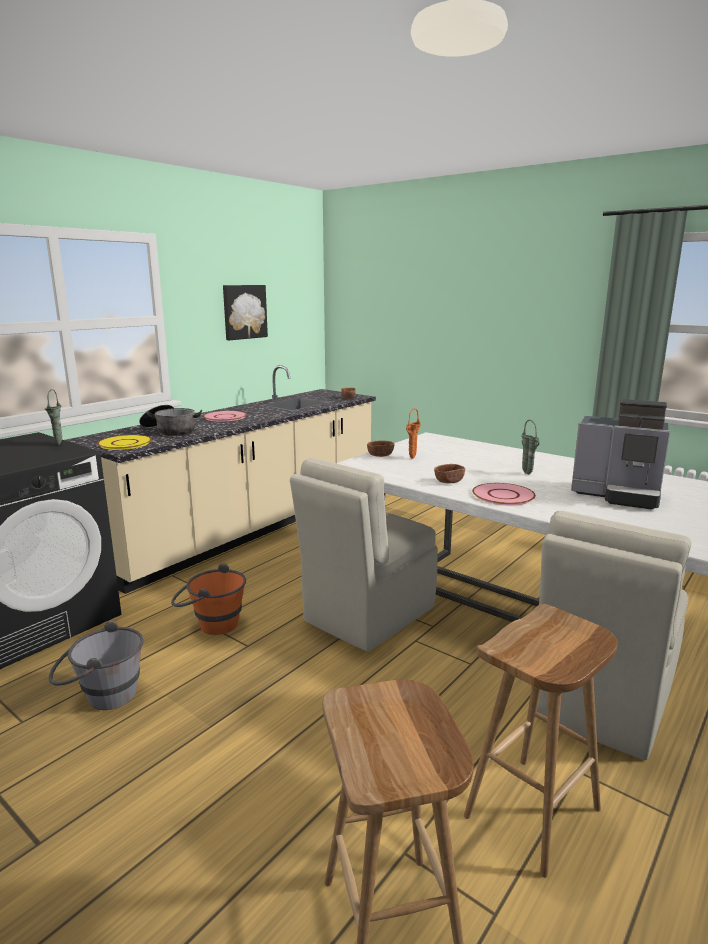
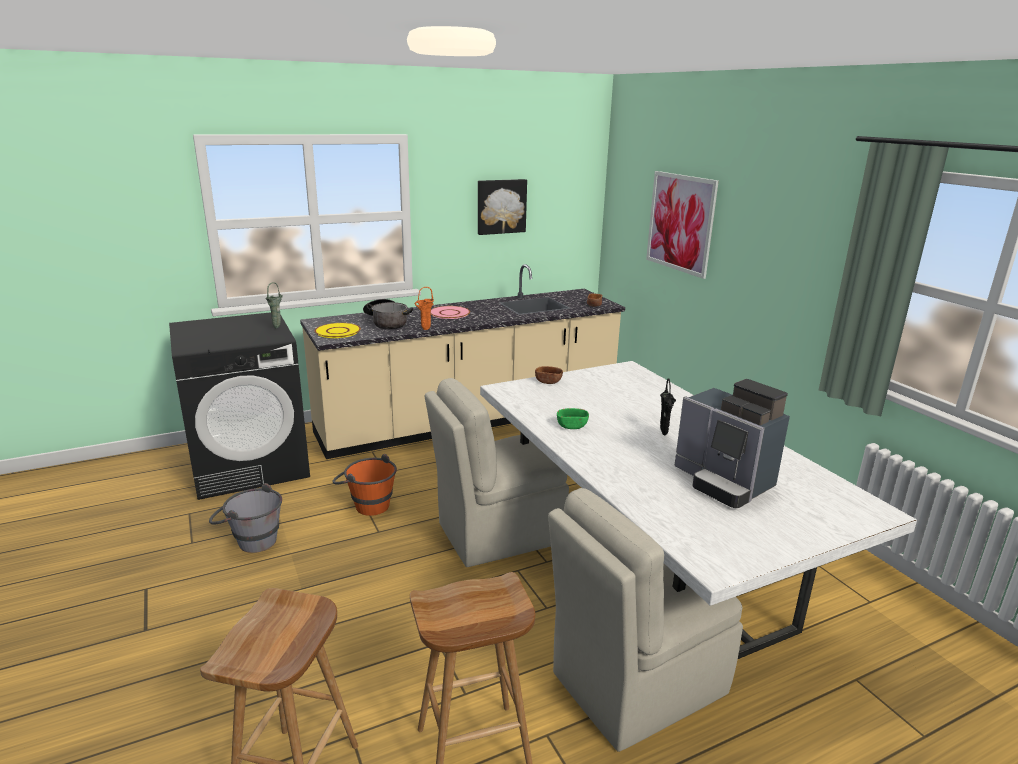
camera: 25 degrees right, 5 degrees up
orange vase [406,408,421,459] -> orange vase moved to [415,287,434,330]
brown bowl [434,464,465,483] -> green bowl [557,408,589,429]
pink plate [472,483,536,505] -> none
green vase [521,420,540,474] -> black vase [660,378,676,435]
none -> picture [646,171,719,279]

